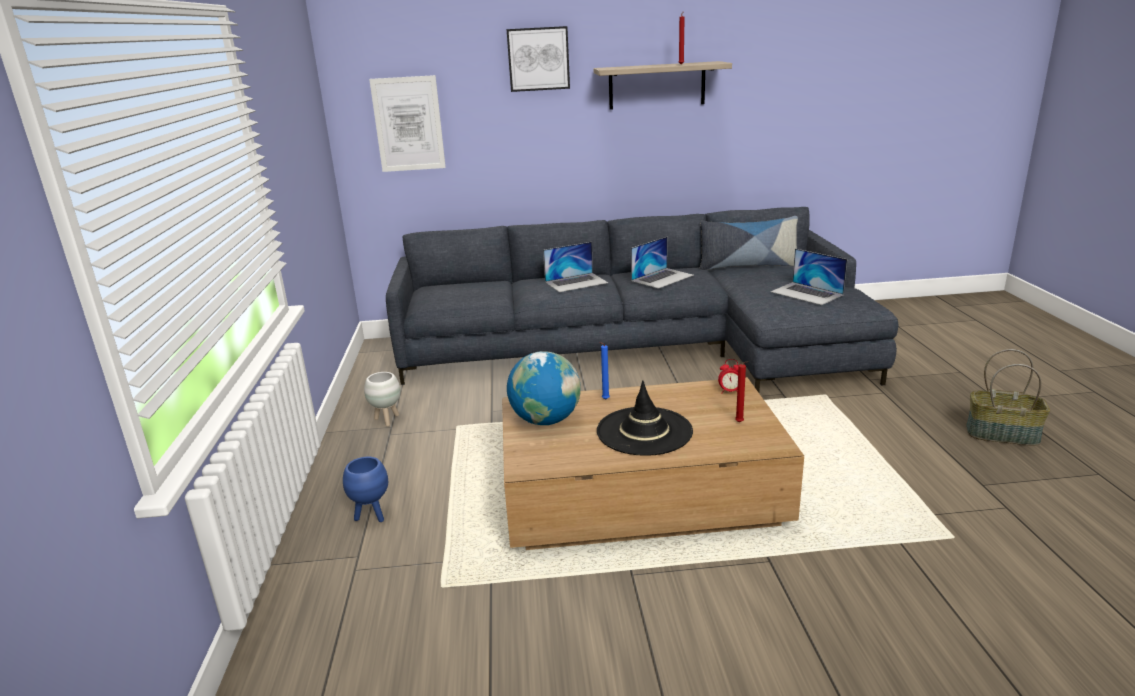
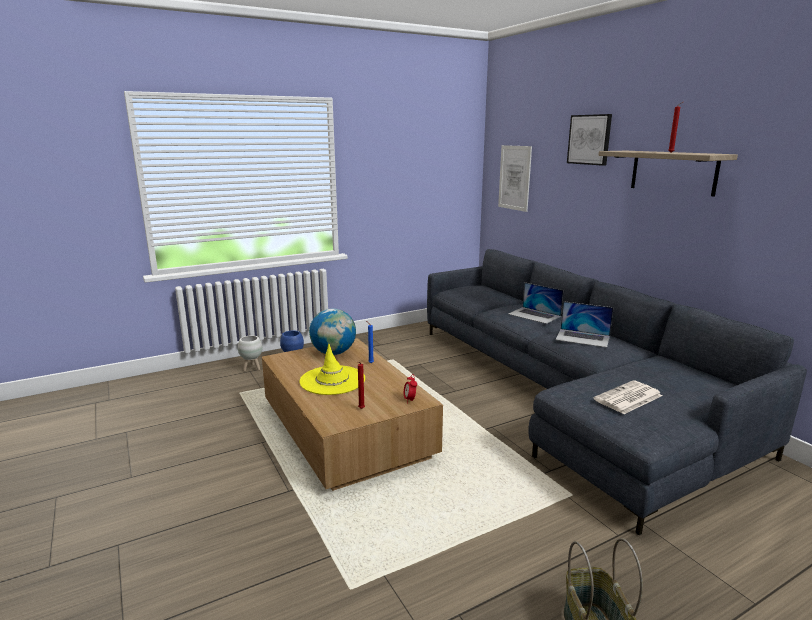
camera: 65 degrees right, 5 degrees down
white planter [364,372,401,426] -> white planter moved to [238,335,263,371]
black hat [597,381,693,456] -> yellow hat [299,344,365,395]
pillow [700,216,798,270] -> none
laptop [771,249,847,305] -> newspaper [593,381,662,414]

